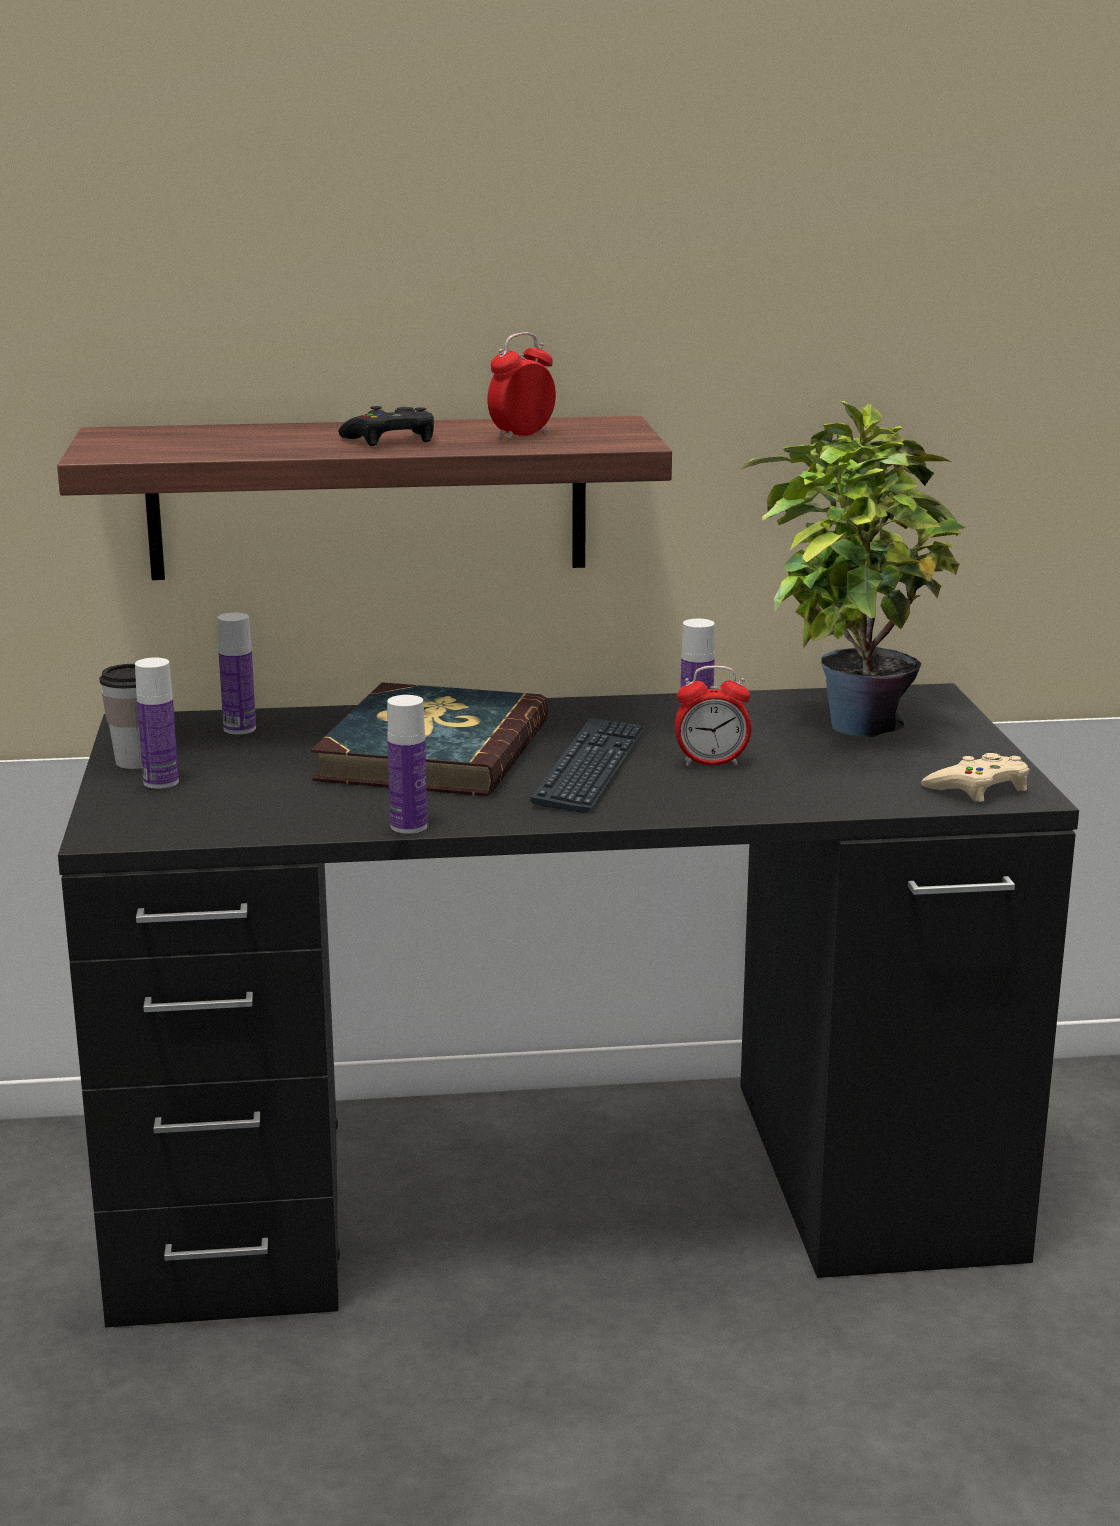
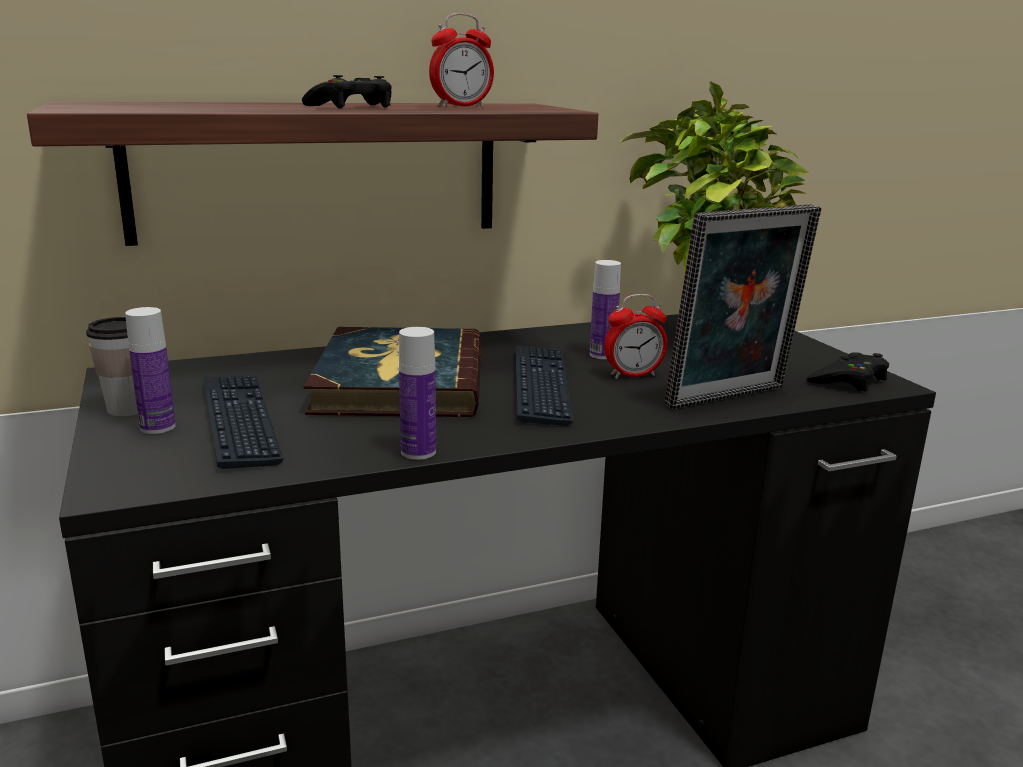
camera: 15 degrees left, 0 degrees up
bottle [217,613,256,734] -> none
alarm clock [487,332,556,440] -> alarm clock turned 150 degrees counterclockwise [429,13,494,107]
beige game controller [921,753,1030,802] -> black game controller [806,352,889,392]
none -> keyboard [203,375,284,469]
none -> picture frame [665,204,821,409]

